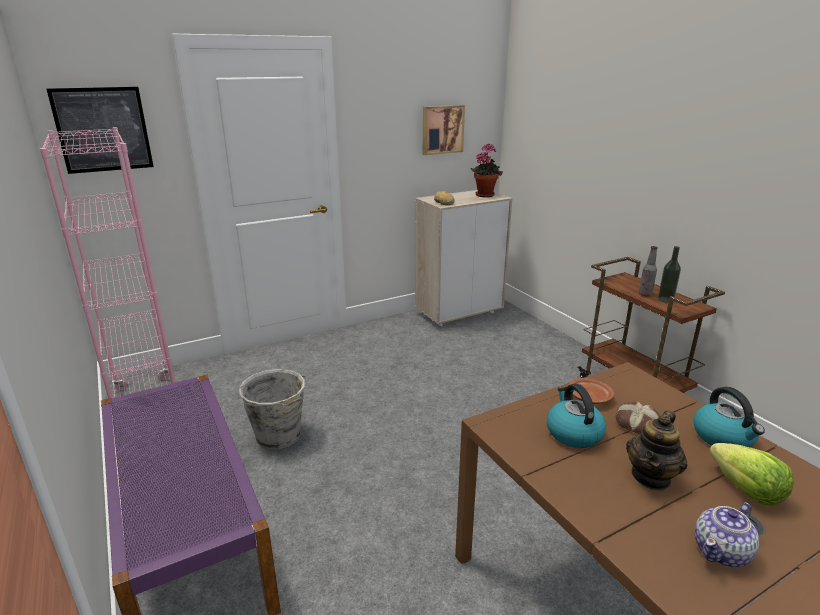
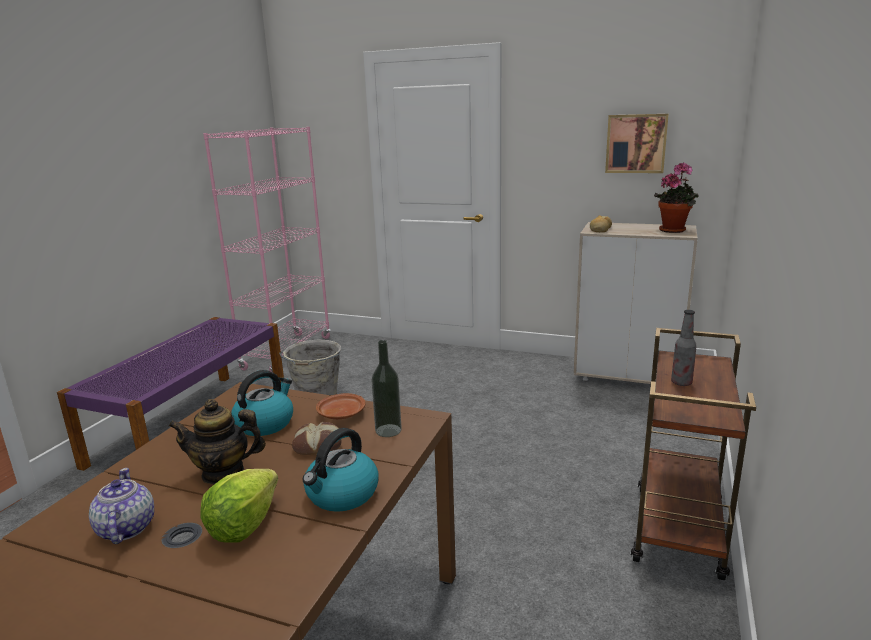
camera: 50 degrees right, 5 degrees down
picture [47,87,154,174] -> none
bottle [658,246,681,303] -> bottle moved to [371,340,402,437]
teapot [695,502,759,567] -> teapot turned 60 degrees clockwise [89,468,154,544]

